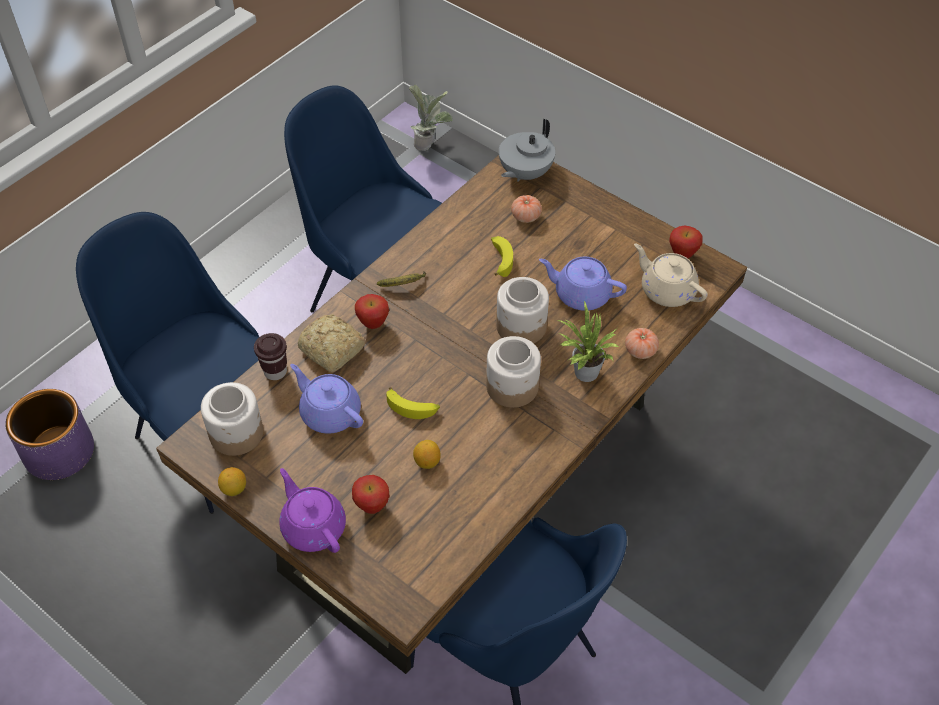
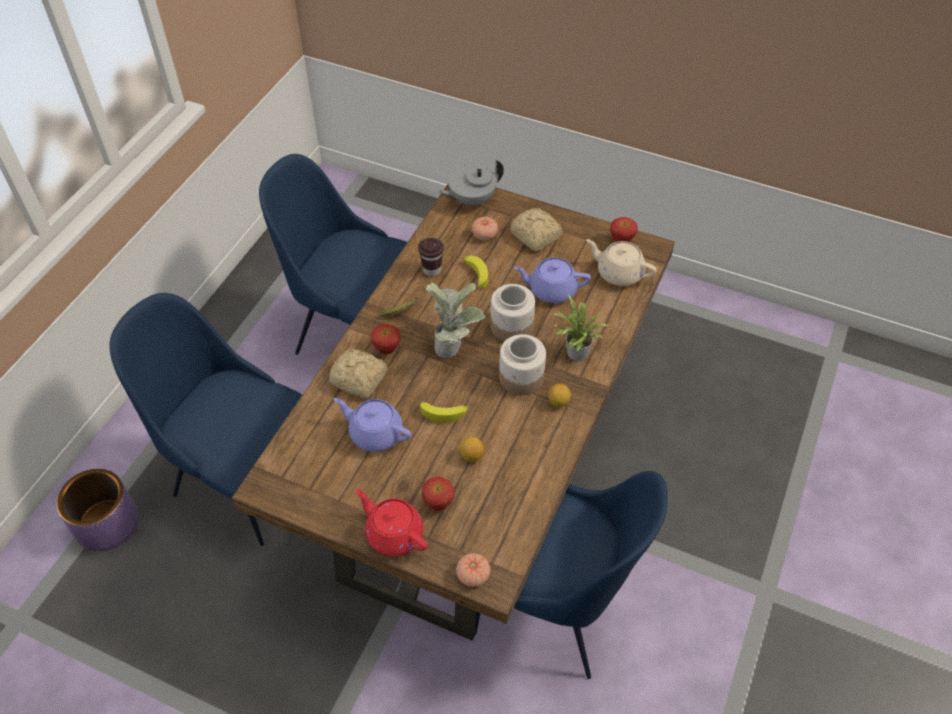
camera: 15 degrees left, 0 degrees up
jar [201,382,263,456] -> none
lemon [218,467,246,496] -> lemon moved to [548,384,571,407]
brown cup [254,333,287,380] -> brown cup moved to [418,238,444,276]
purple teapot [279,468,346,553] -> red teapot [355,489,428,556]
potted plant [409,85,453,151] -> potted plant moved to [426,282,485,358]
grey teapot [499,119,555,182] -> grey teapot turned 45 degrees clockwise [437,160,504,207]
tomato [625,328,659,359] -> tomato moved to [456,553,490,587]
none -> bread [510,208,563,251]

